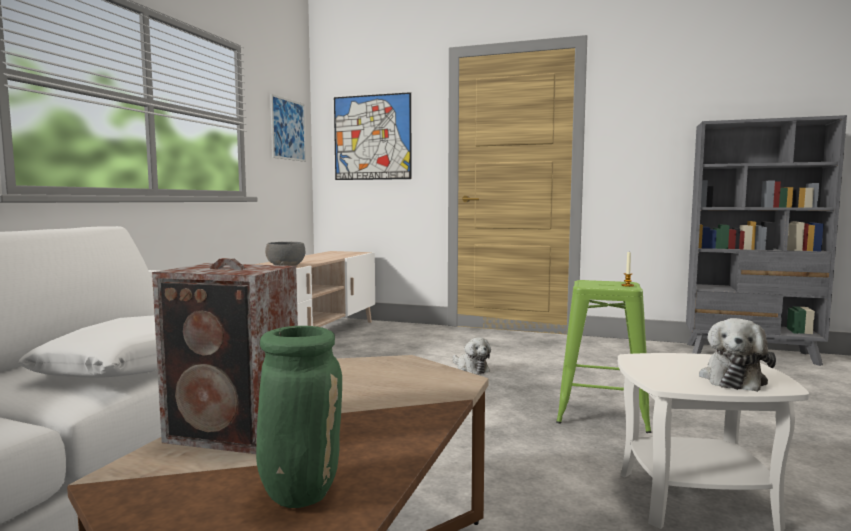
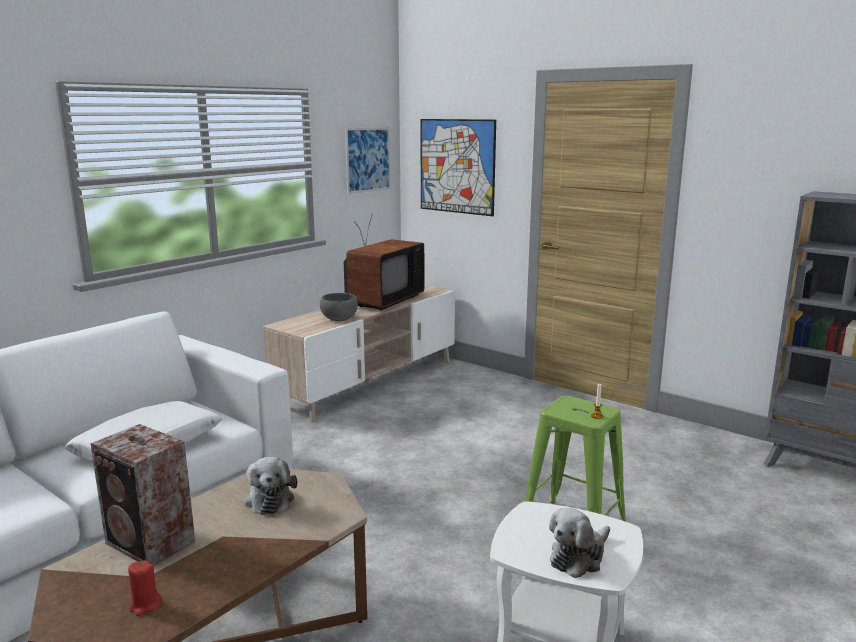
camera: 20 degrees right, 10 degrees up
green vase [256,326,342,508] -> red candle [128,561,162,616]
plush toy [453,338,491,375] -> plush toy moved to [244,457,297,515]
none -> television [344,214,424,311]

